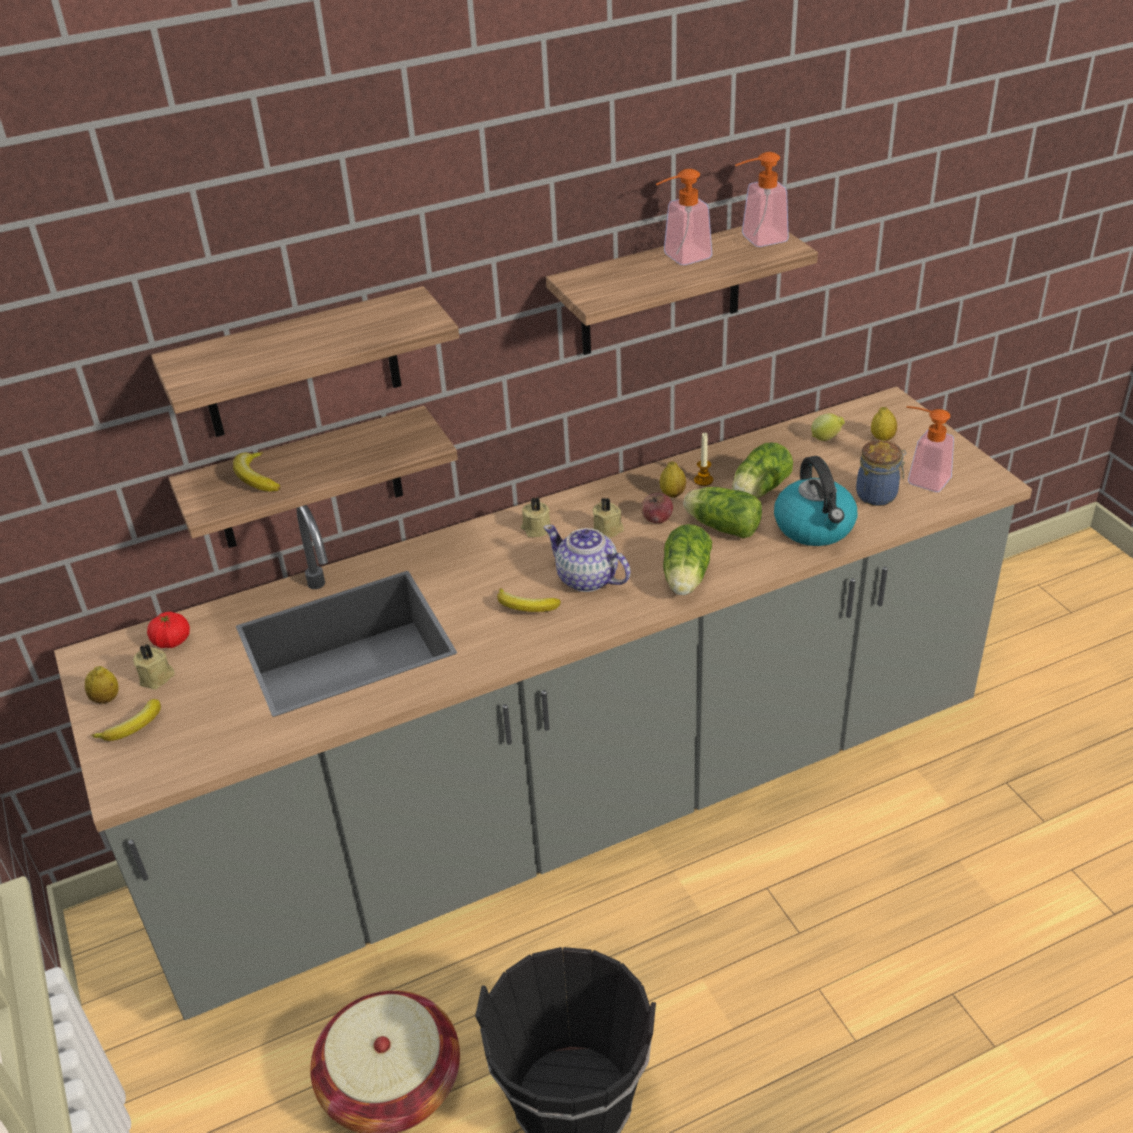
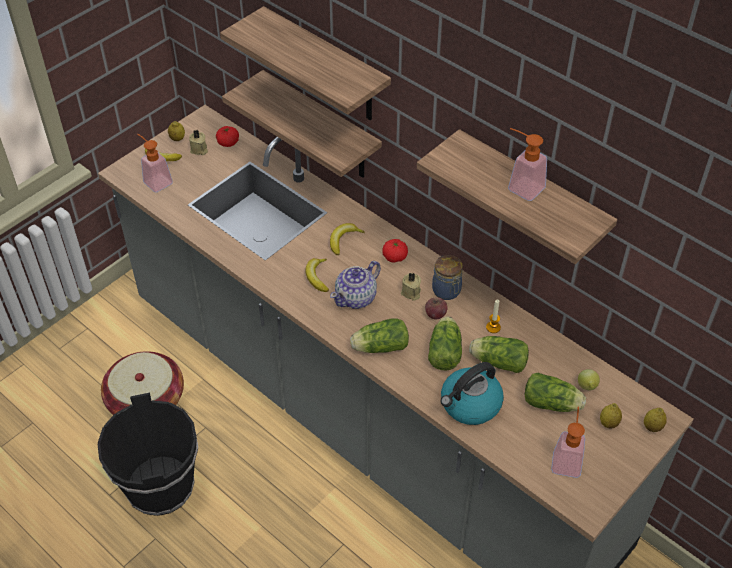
camera: 65 degrees right, 10 degrees up
banana [233,452,280,492] -> banana moved to [330,223,365,255]
beige candle [521,497,550,537] -> tomato [382,239,408,263]
teapot [543,525,631,592] -> teapot turned 150 degrees counterclockwise [330,261,381,309]
lemon [660,461,686,498] -> lemon moved to [644,408,667,432]
soap dispenser [735,152,789,247] -> soap dispenser moved to [137,134,173,193]
jar [856,440,907,506] -> jar moved to [432,255,463,300]
none -> lettuce [525,373,586,412]

